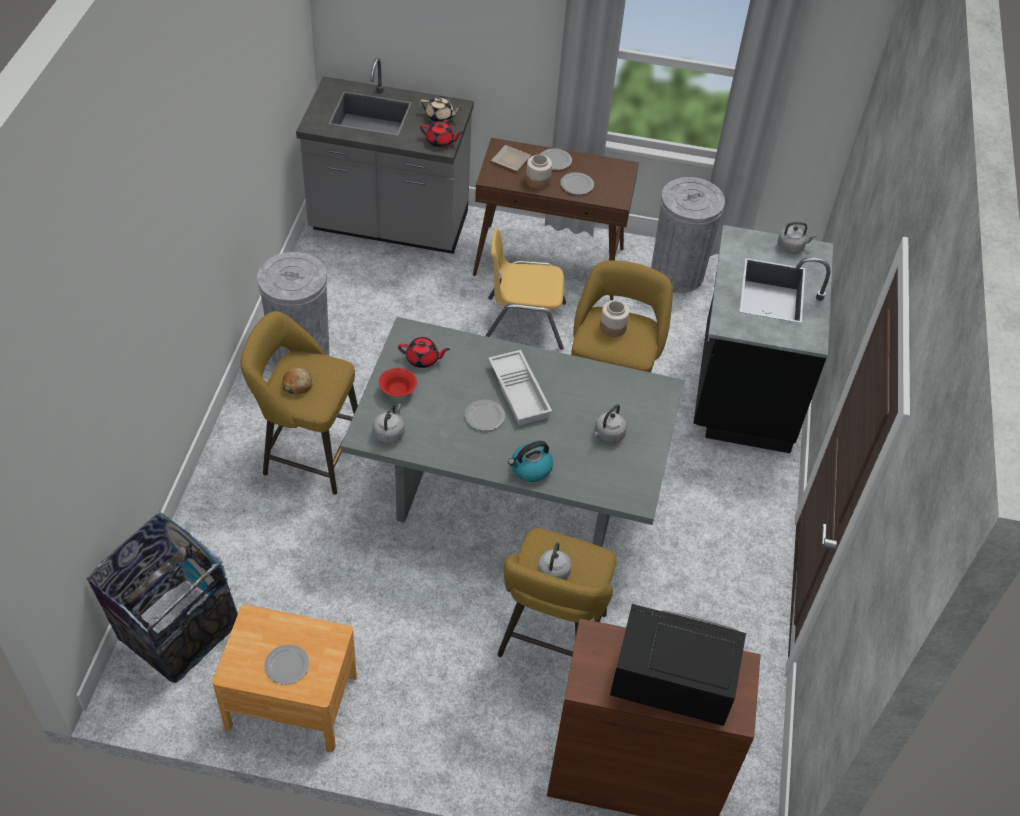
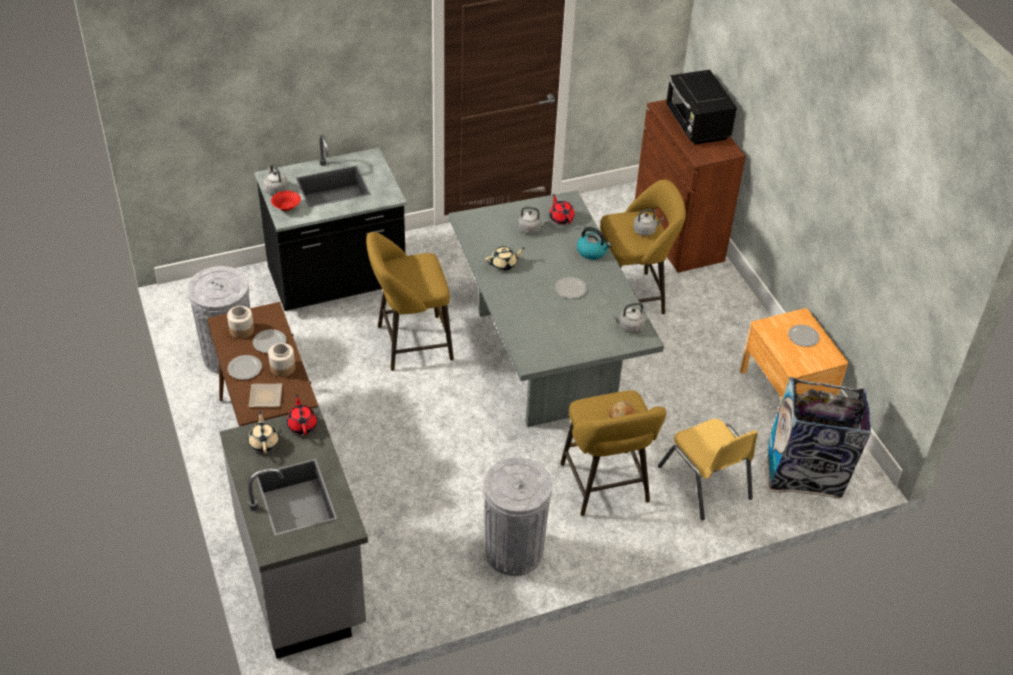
camera: 120 degrees left, 5 degrees down
red bowl [379,368,417,397] -> red bowl moved to [271,191,301,212]
red teapot [398,337,450,368] -> red teapot moved to [549,194,575,224]
yellow chair [485,228,566,350] -> yellow chair moved to [658,419,758,520]
white tray [488,350,552,426] -> none
jar [600,300,629,337] -> jar moved to [227,306,254,339]
none -> beige teapot [485,246,525,271]

